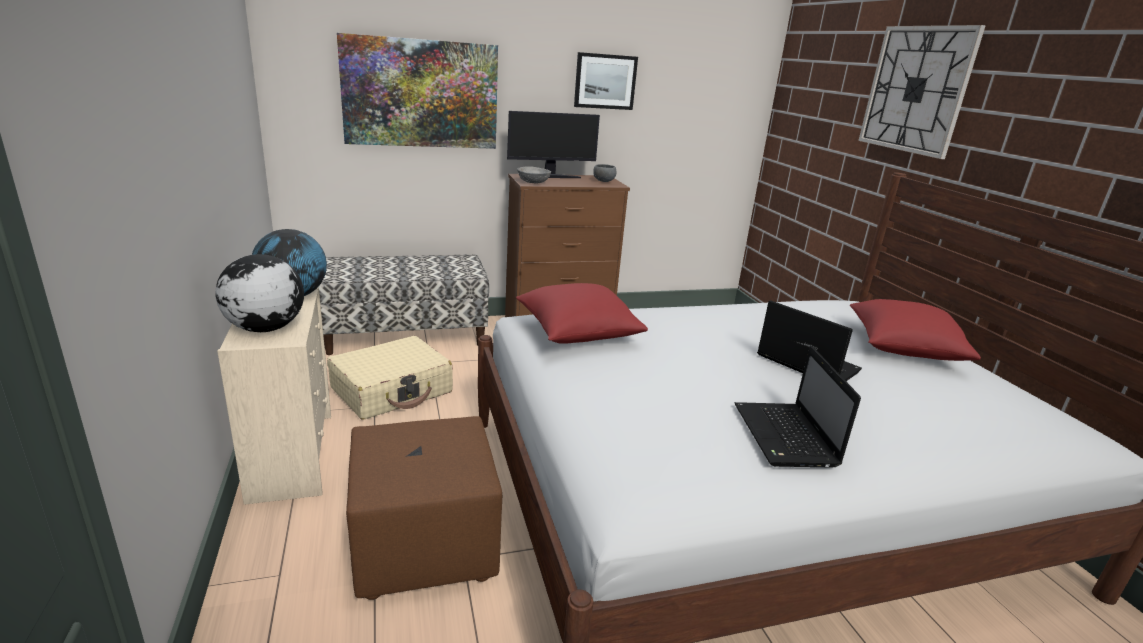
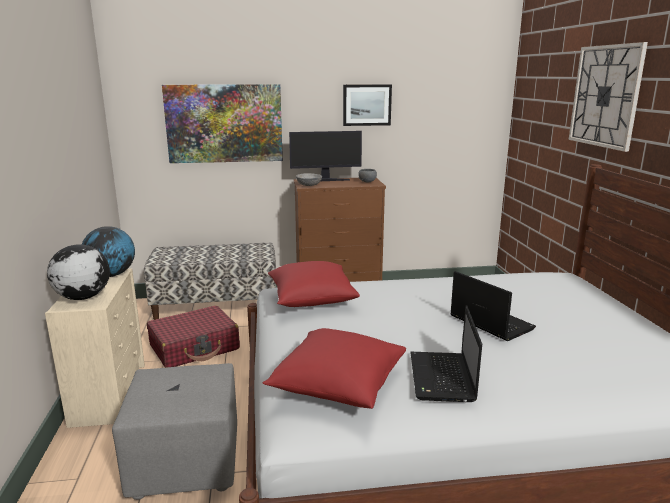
camera: 10 degrees right, 5 degrees down
beige suitcase [327,336,453,420] -> red suitcase [147,306,240,368]
brown ottoman [346,416,502,600] -> grey ottoman [112,363,237,500]
red pillow [850,299,981,361] -> red pillow moved to [262,328,406,409]

